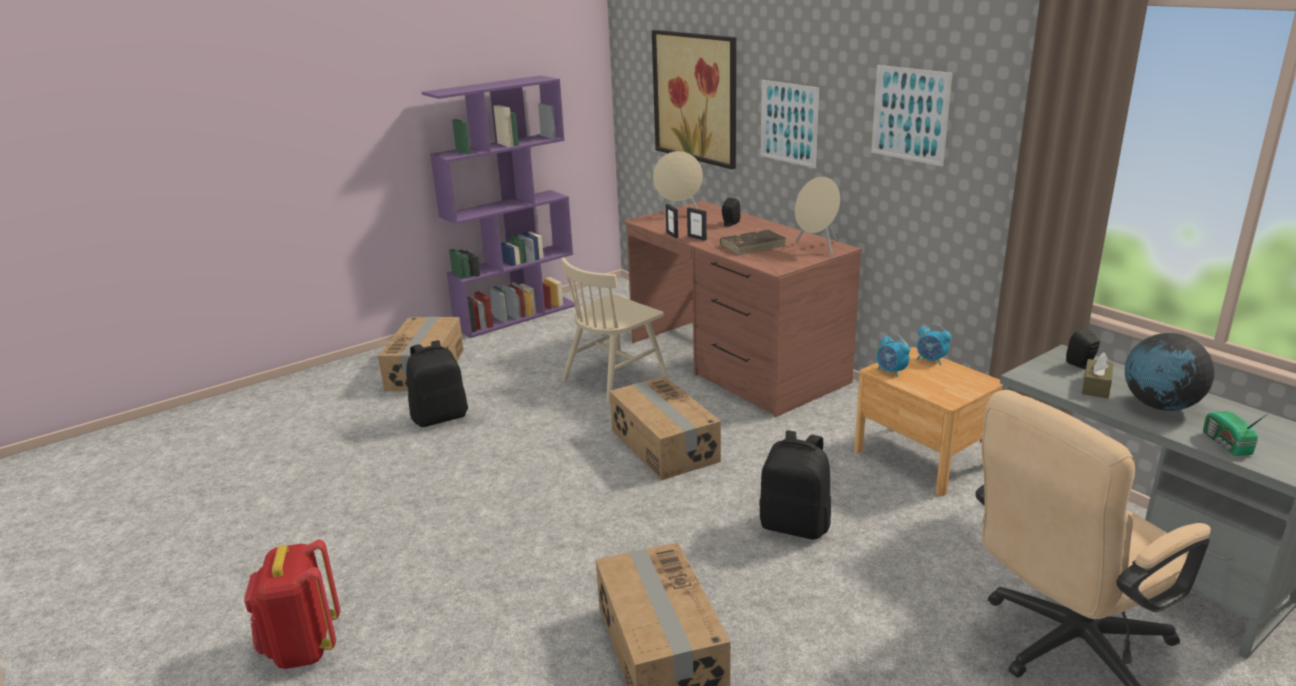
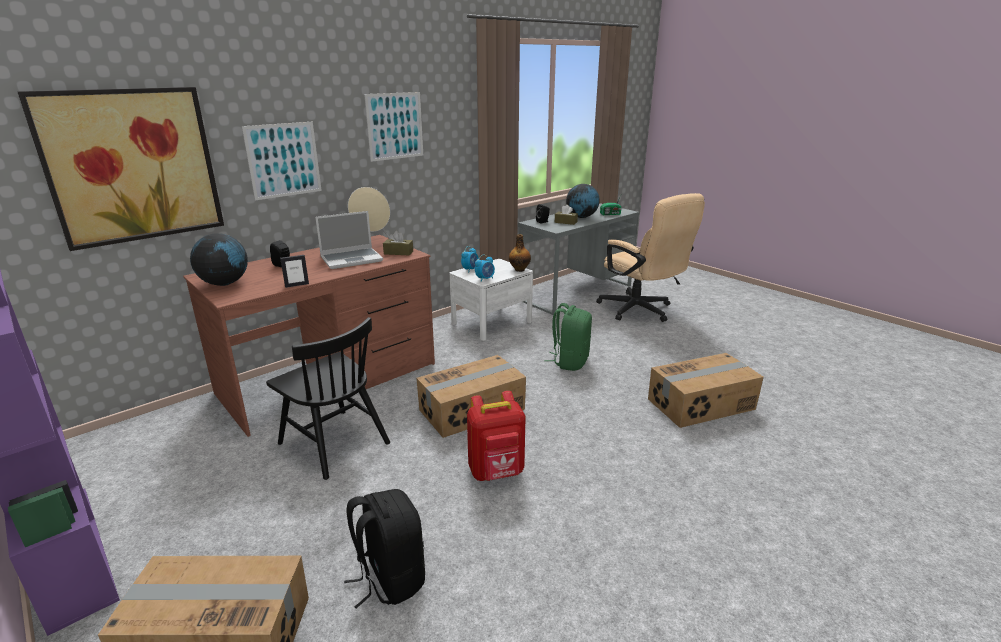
camera: 95 degrees left, 0 degrees up
red backpack [244,540,340,669] -> red backpack moved to [467,391,526,481]
beige chair [561,257,668,403] -> black chair [266,317,390,480]
beige speaker [653,151,703,215] -> globe [190,233,248,286]
picture frame [687,207,707,241] -> none
brown book [720,229,786,255] -> laptop [315,211,383,269]
black backpack [760,430,831,540] -> green backpack [544,303,592,371]
brown nightstand [854,347,1003,496] -> white nightstand [450,259,533,341]
none -> brown tissue box [383,231,413,255]
none -> bottle [509,234,531,272]

